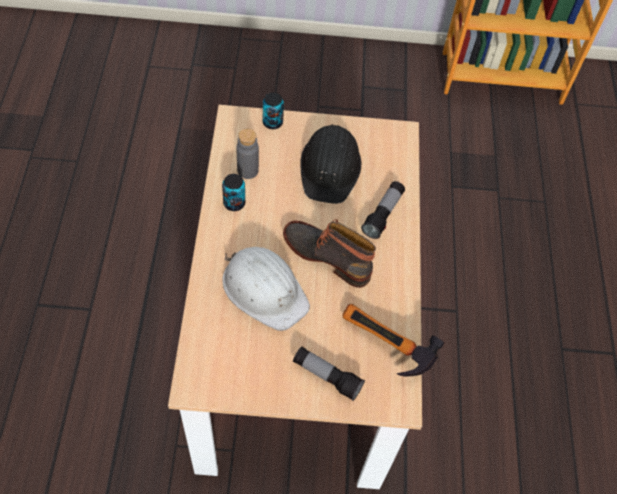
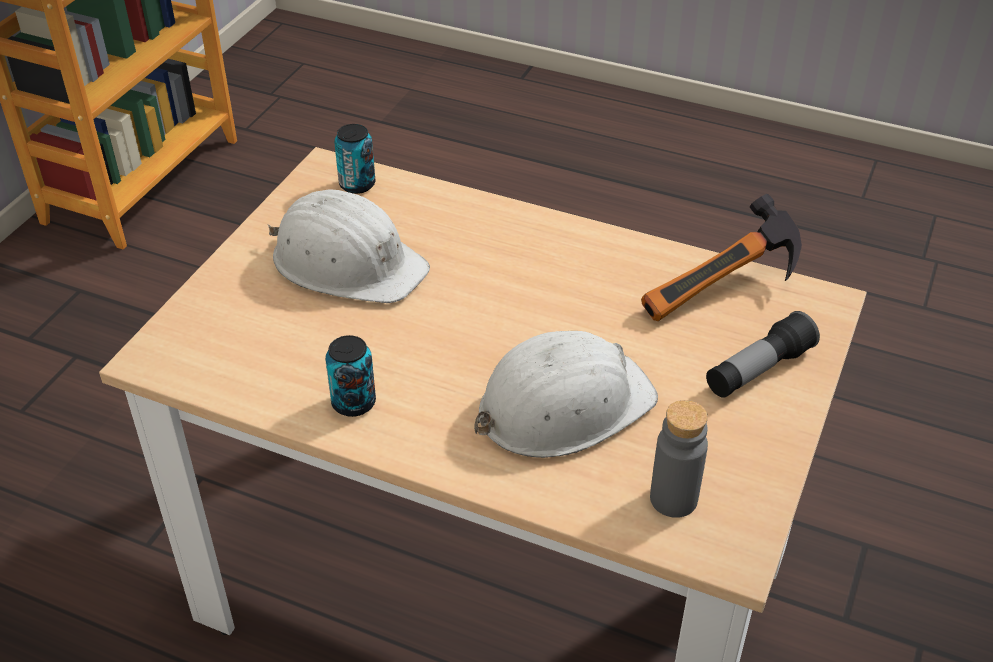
camera: 65 degrees left, 15 degrees down
grey bottle [237,129,259,179] -> grey bottle moved to [650,400,708,518]
can [263,93,284,129] -> can moved to [334,124,375,194]
boot [283,219,376,288] -> none
black hard hat [300,124,361,204] -> white hard hat [268,189,430,303]
flashlight [361,181,405,239] -> none

